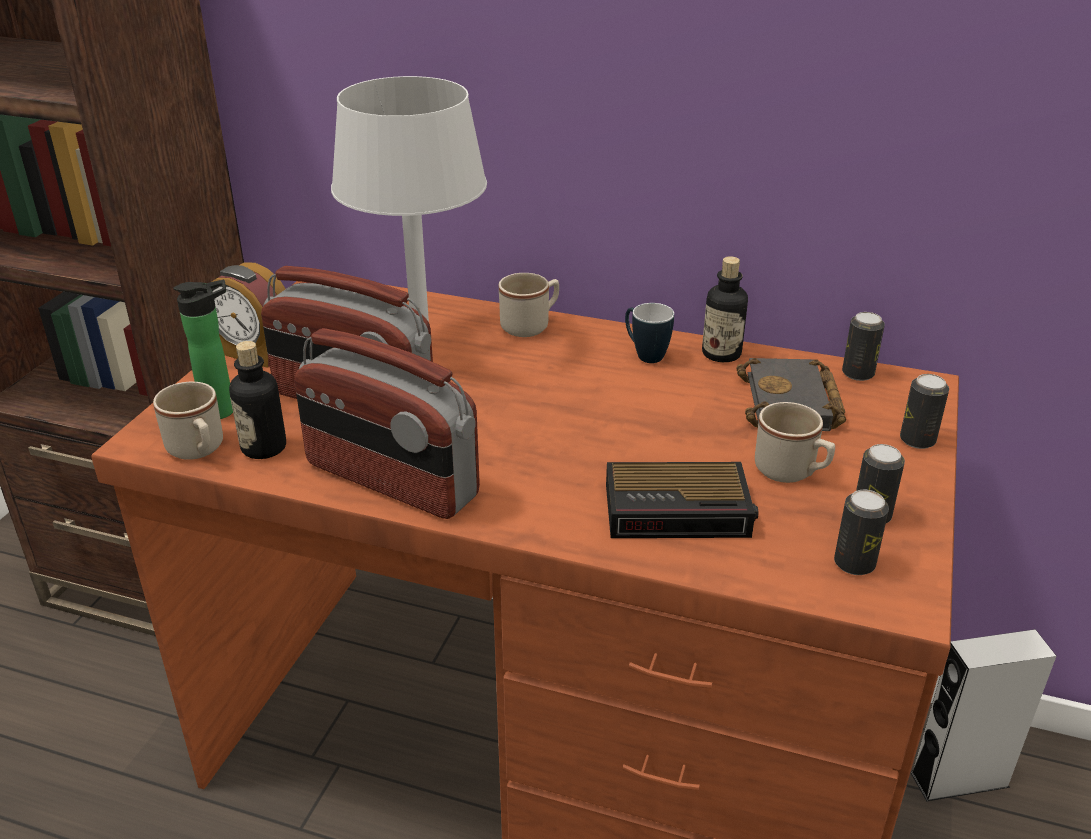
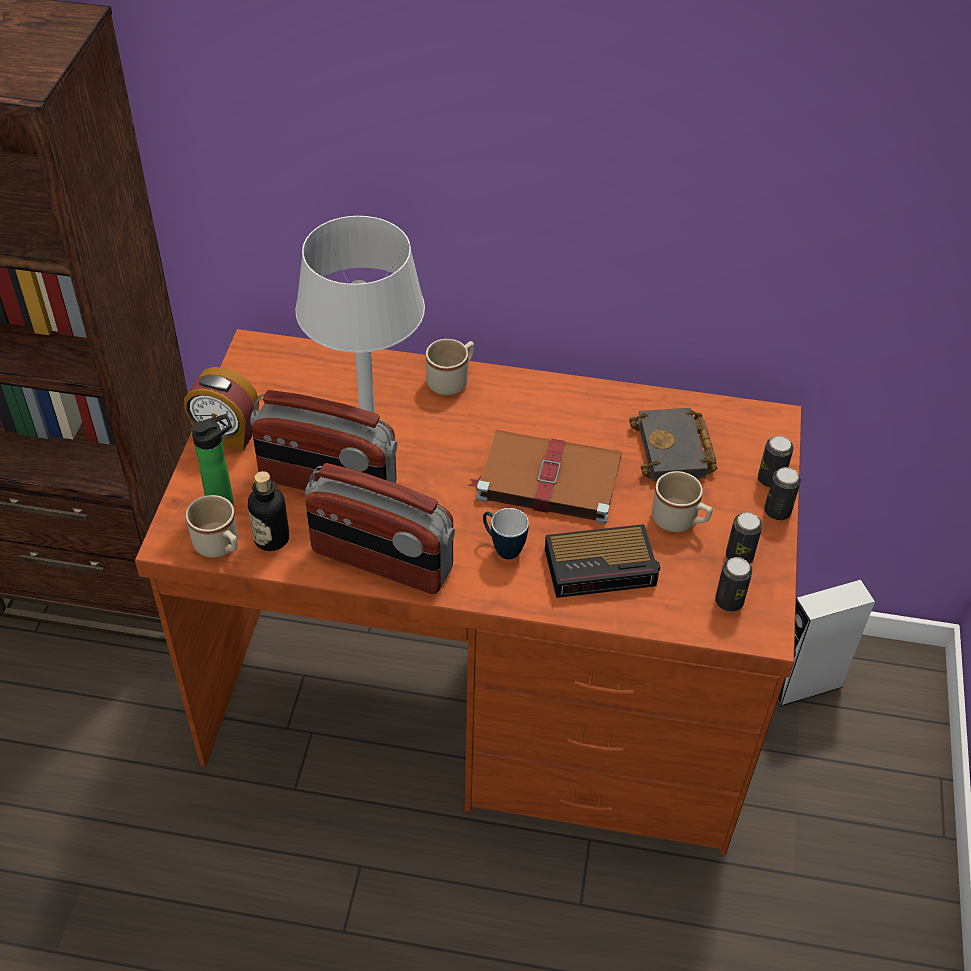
camera: 10 degrees left, 15 degrees up
mug [625,303,674,363] -> mug moved to [483,508,529,560]
bottle [702,256,748,362] -> none
can [842,312,885,381] -> can moved to [764,467,801,520]
none -> brown book [467,430,622,524]

